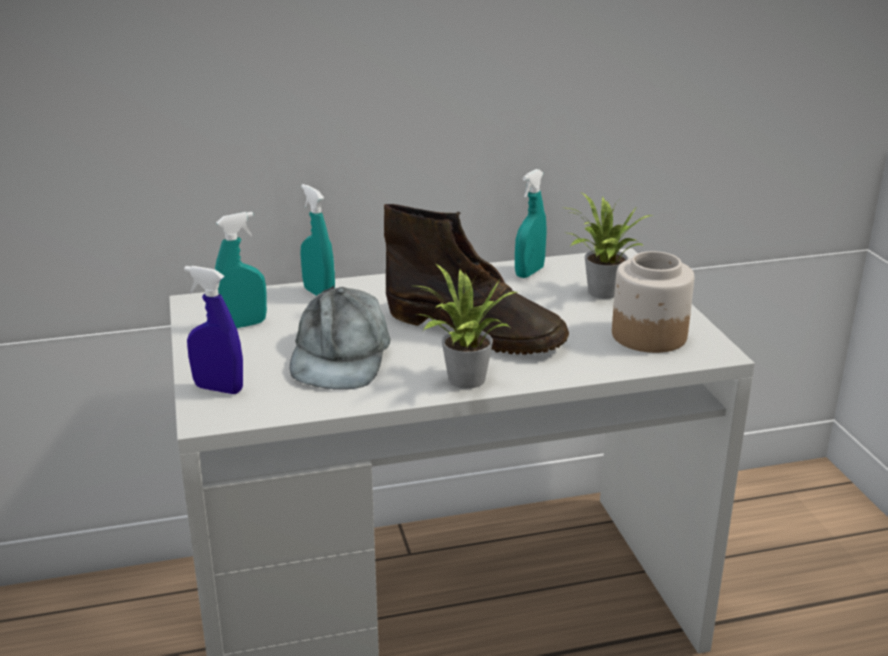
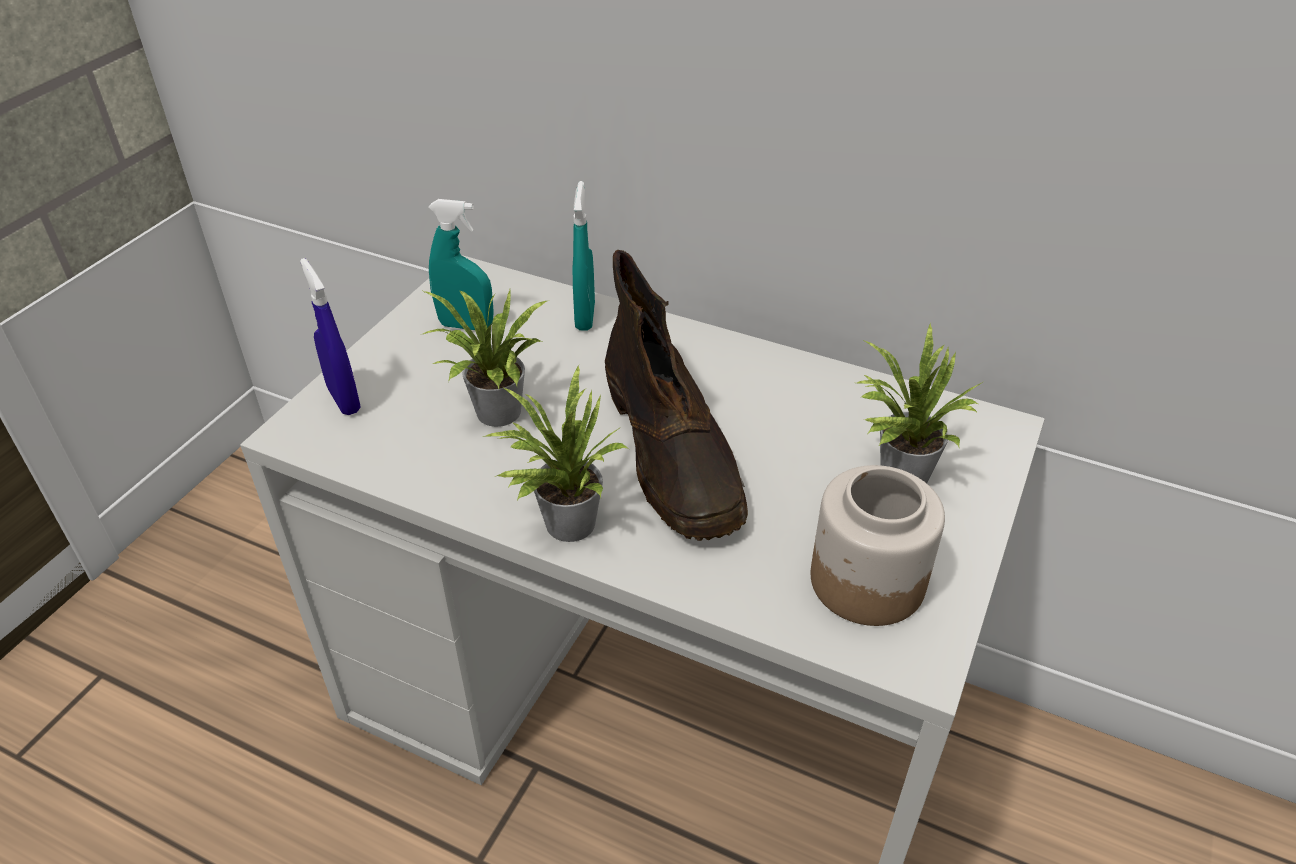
camera: 40 degrees right, 15 degrees up
grey cap [290,284,390,390] -> potted plant [421,290,547,427]
turquoise spray bottle [515,169,547,278] -> none

